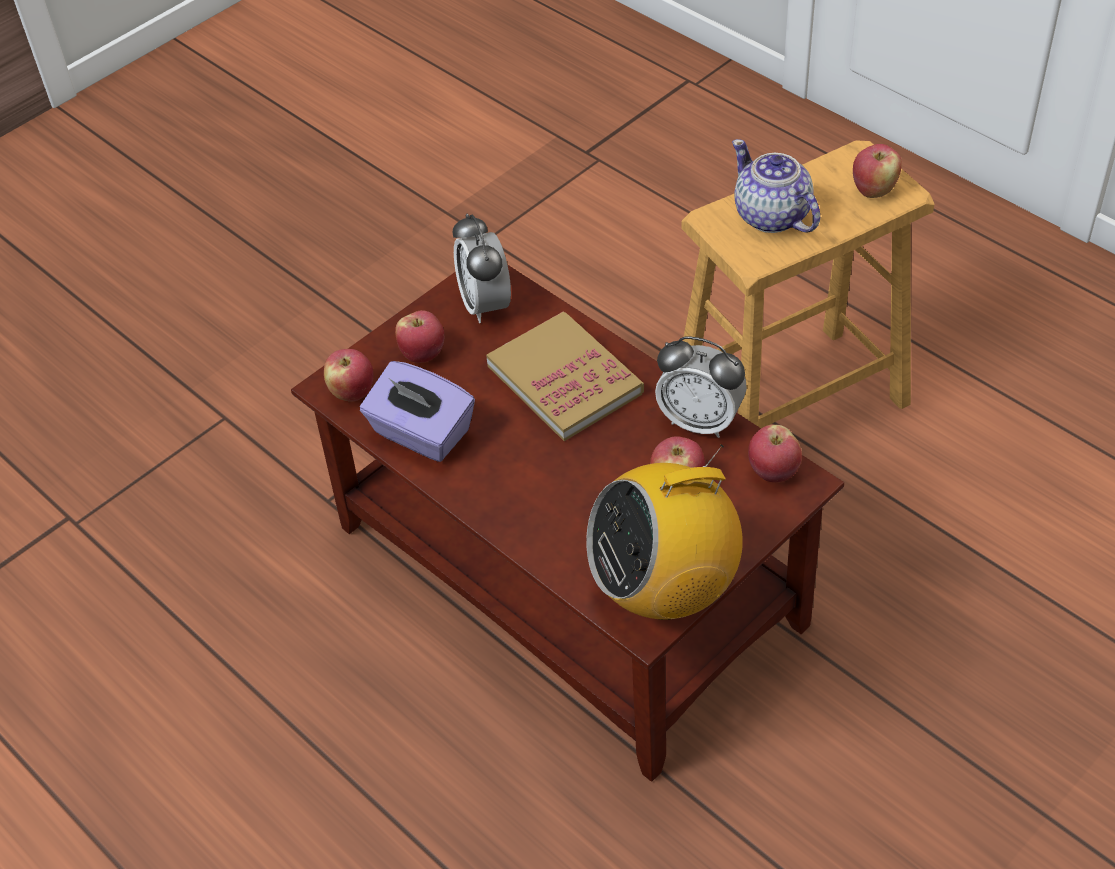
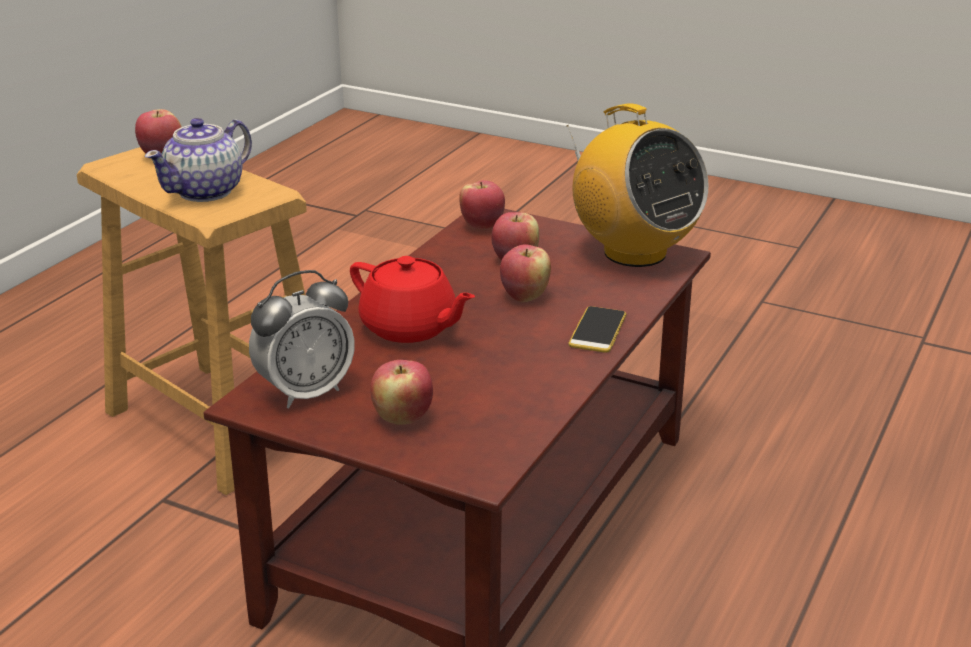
camera: 110 degrees left, 20 degrees down
apple [324,349,373,402] -> apple moved to [500,244,551,302]
purple tissue box [360,361,475,462] -> none
book [486,311,644,441] -> red teapot [350,256,475,343]
alarm clock [655,336,747,438] -> none
none -> phone [569,306,626,353]

